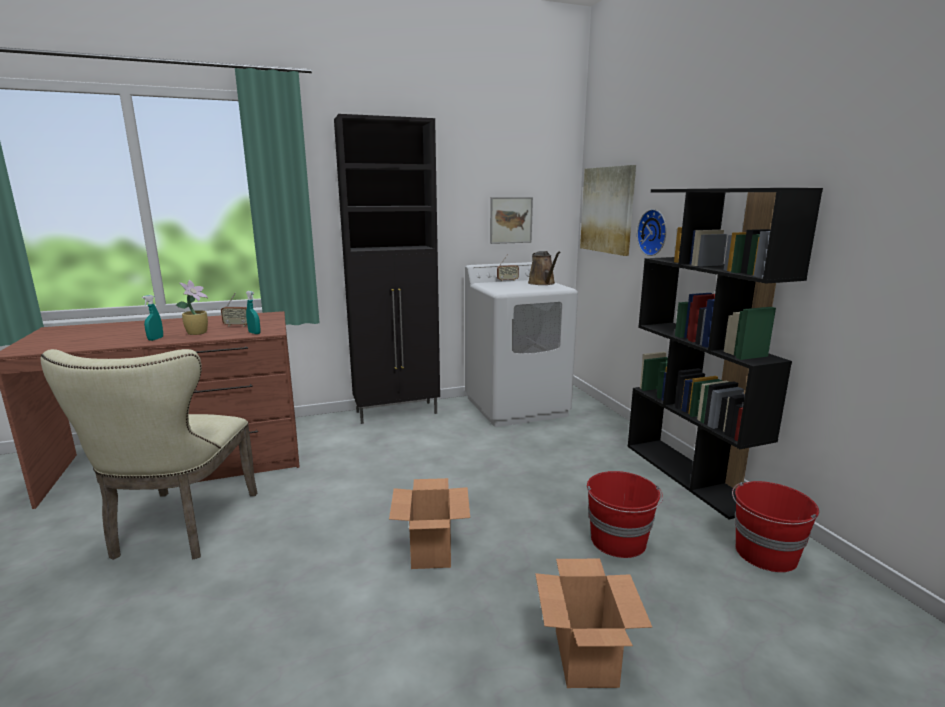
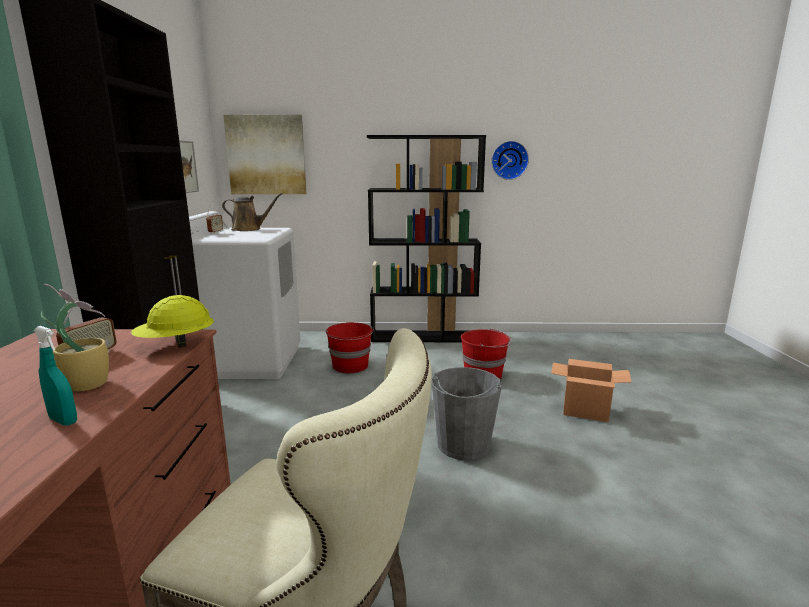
camera: 70 degrees left, 0 degrees up
turquoise spray bottle [246,291,261,334] -> yellow hard hat [131,295,214,348]
cardboard box [389,478,470,569] -> grey bucket [431,367,502,460]
wall clock [637,209,667,256] -> wall clock moved to [491,141,529,180]
red bucket [732,481,819,572] -> red bucket moved to [325,322,374,373]

